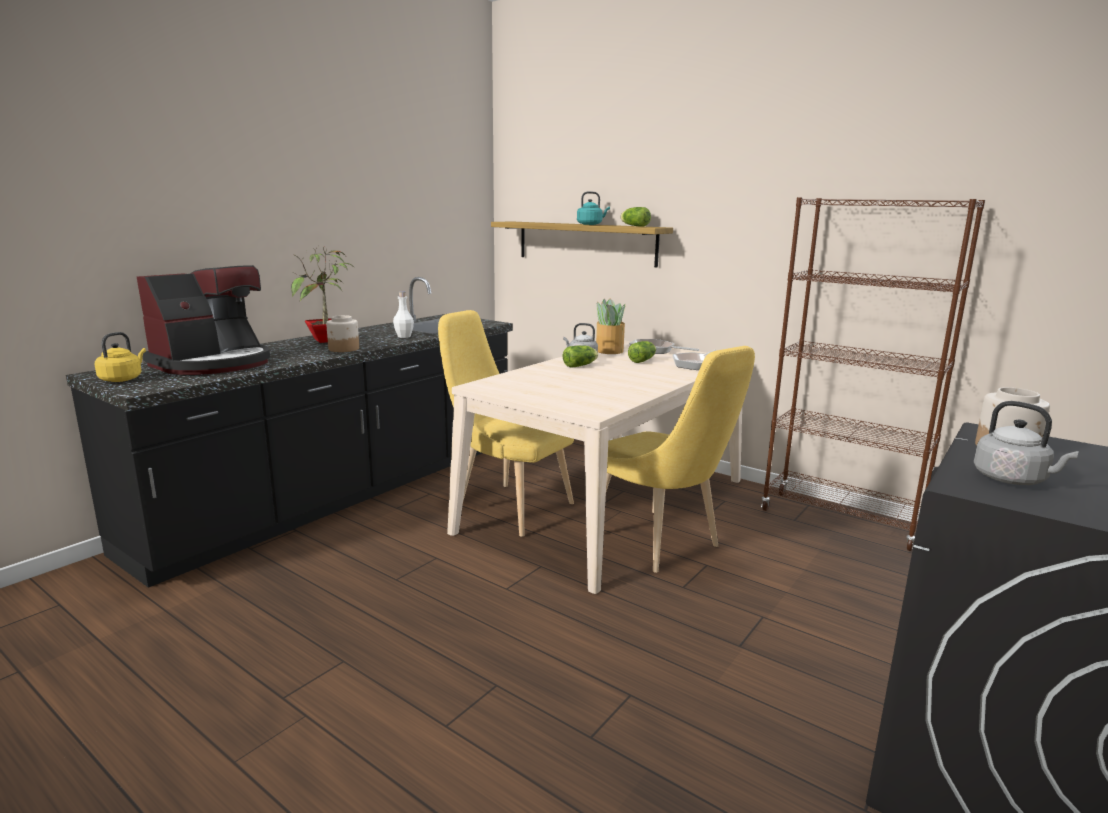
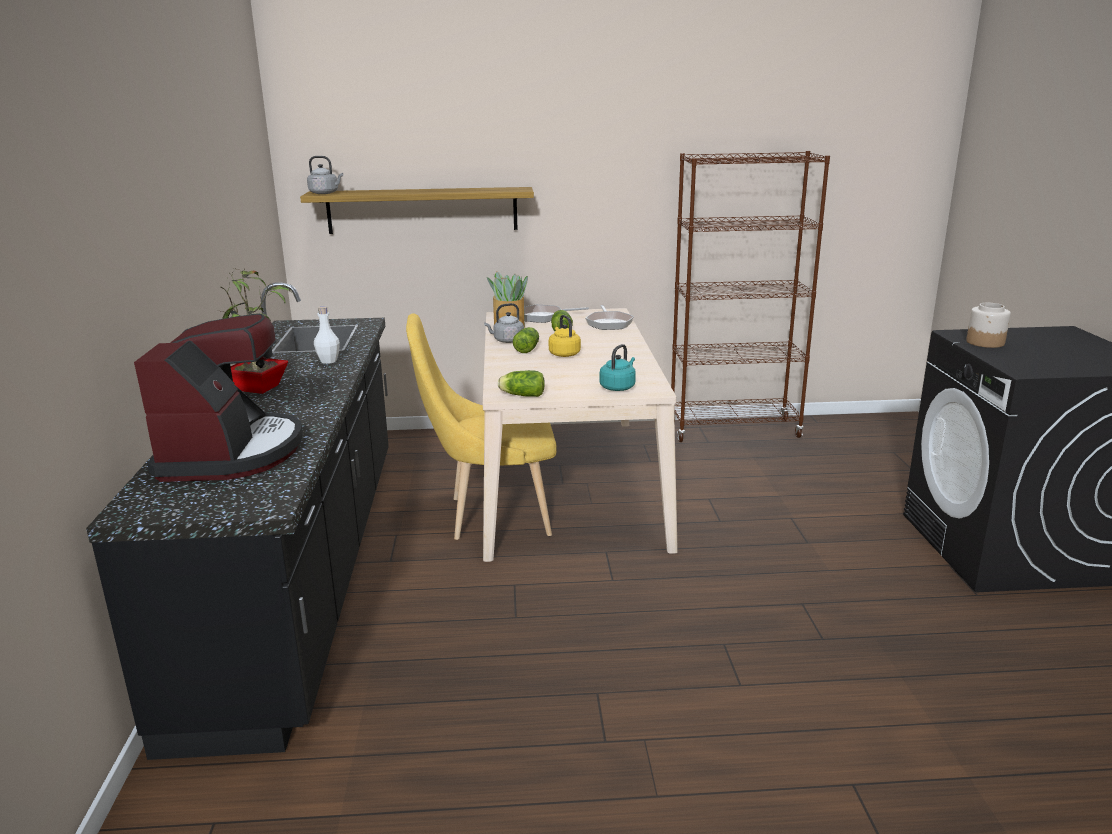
camera: 40 degrees left, 5 degrees up
yellow kettle [94,332,146,382] -> yellow kettle moved to [549,315,581,357]
jar [326,315,359,352] -> none
turquoise kettle [577,191,610,225] -> turquoise kettle moved to [599,344,636,391]
yellow chair [586,346,755,573] -> none
lettuce [620,207,651,227] -> lettuce moved to [498,370,545,397]
grey kettle [974,401,1079,485] -> grey kettle moved to [307,156,343,194]

